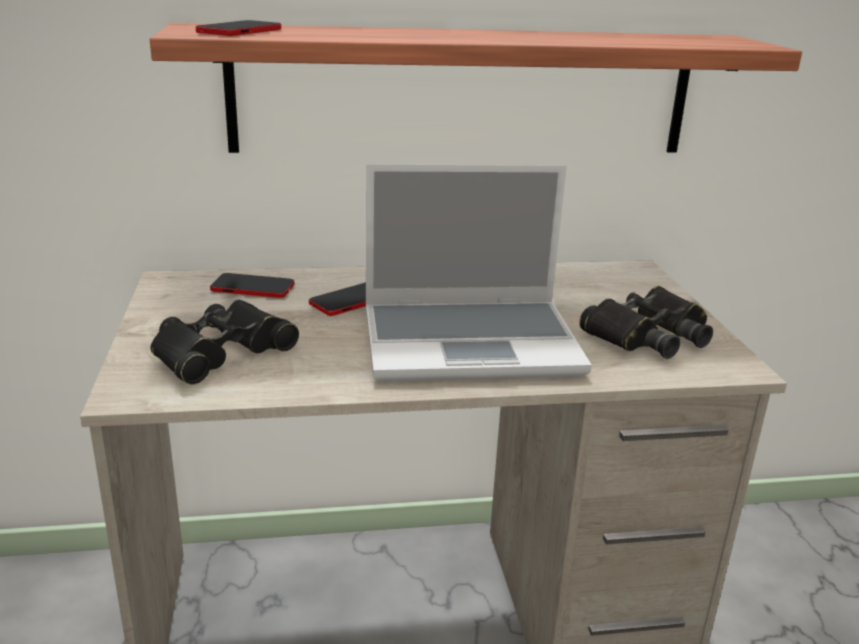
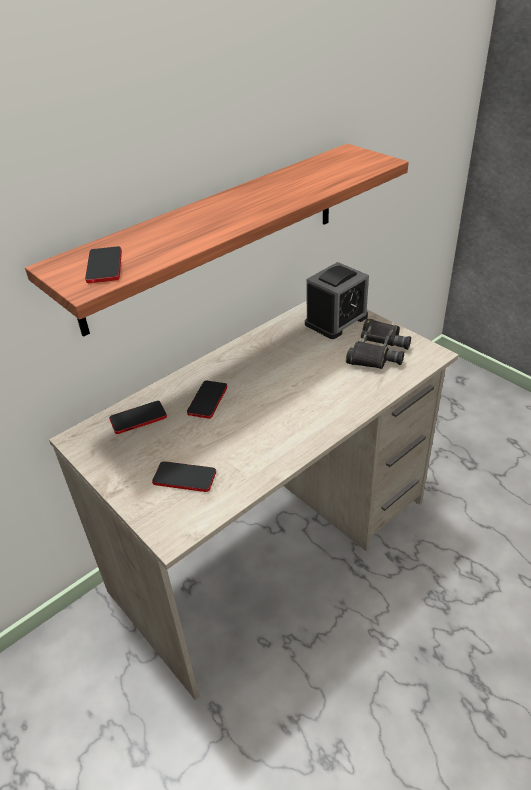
camera: 30 degrees left, 15 degrees up
black binoculars [150,300,299,385] -> phone [152,461,216,492]
laptop [366,164,592,382] -> none
none -> alarm clock [305,262,369,339]

